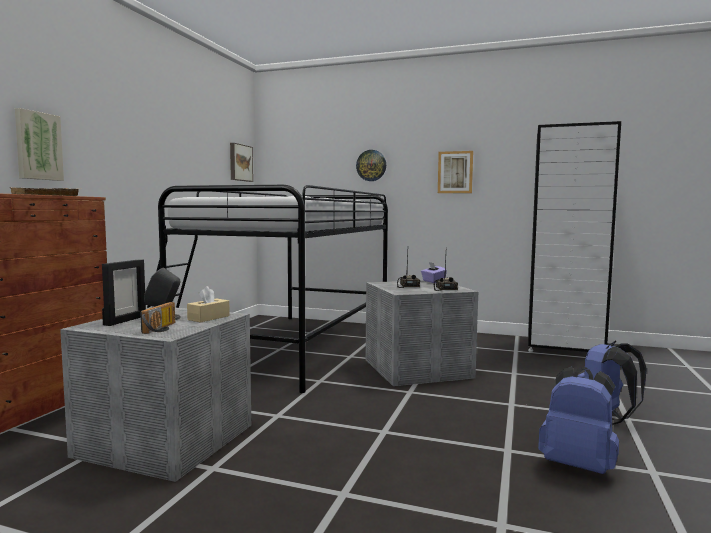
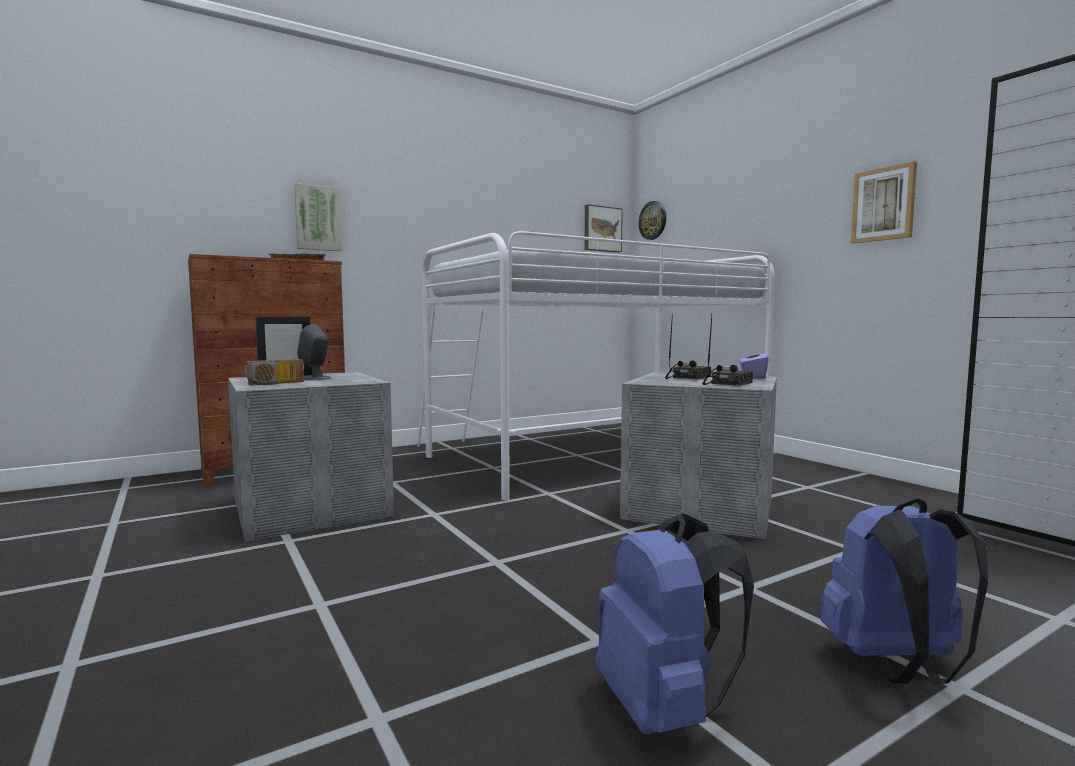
camera: 40 degrees right, 0 degrees up
black bed [147,185,388,393] -> white bed [417,231,775,500]
beige tissue box [187,286,230,323] -> none
wall clock [356,150,386,181] -> wall clock moved to [639,201,666,240]

